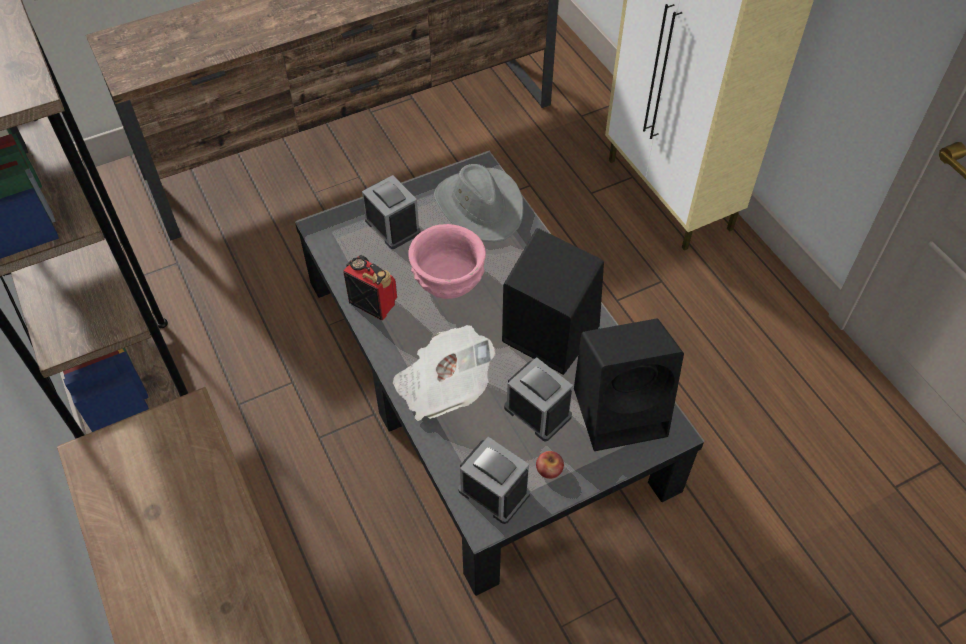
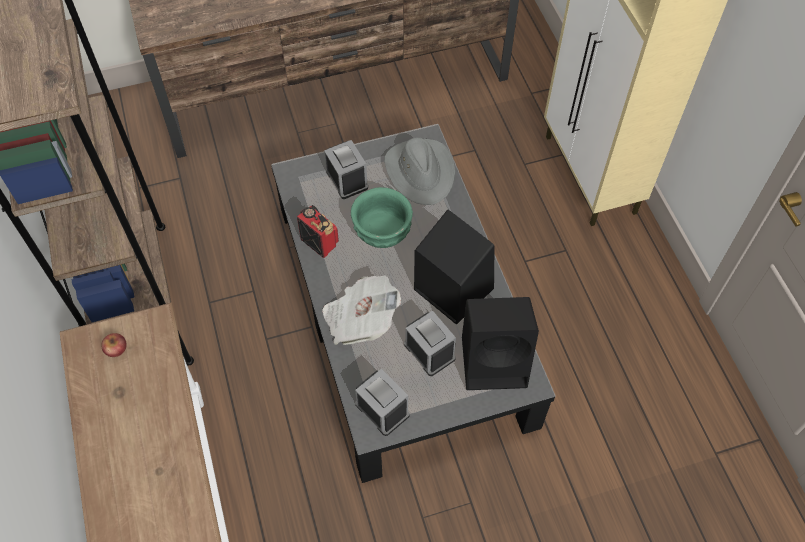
camera: 10 degrees right, 5 degrees up
pink bowl [408,224,486,299] -> green bowl [351,187,413,248]
apple [536,451,564,479] -> apple moved to [101,333,127,357]

